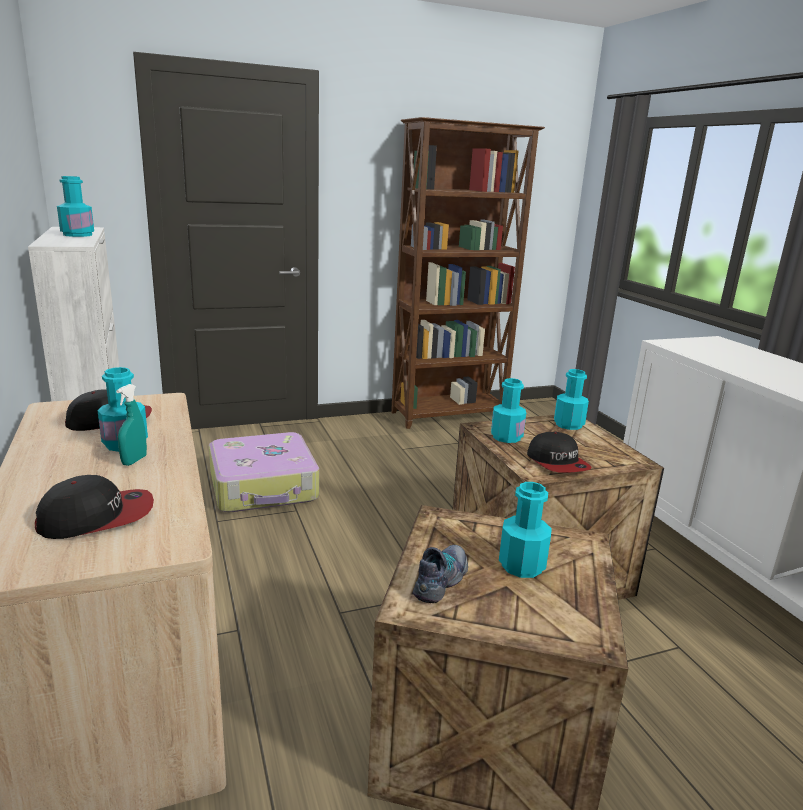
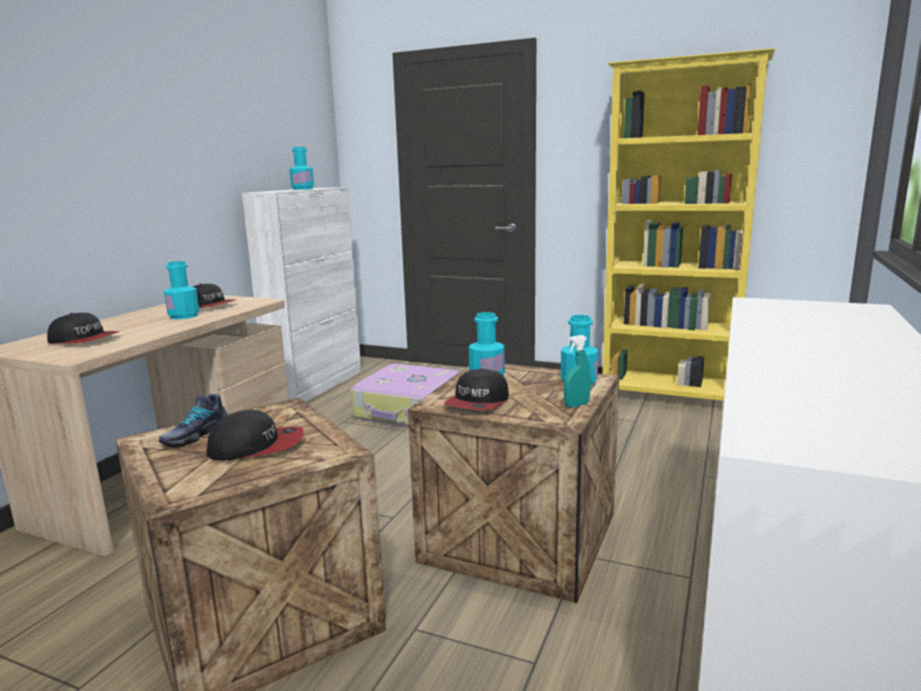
camera: 45 degrees right, 5 degrees down
turquoise spray bottle [116,384,147,466] -> turquoise spray bottle moved to [564,335,591,408]
brown bookcase [391,117,545,429] -> yellow bookcase [603,48,775,401]
shoe [413,545,468,603] -> shoe turned 135 degrees clockwise [159,394,228,448]
turquoise bottle [499,482,552,578] -> cap [206,410,304,461]

